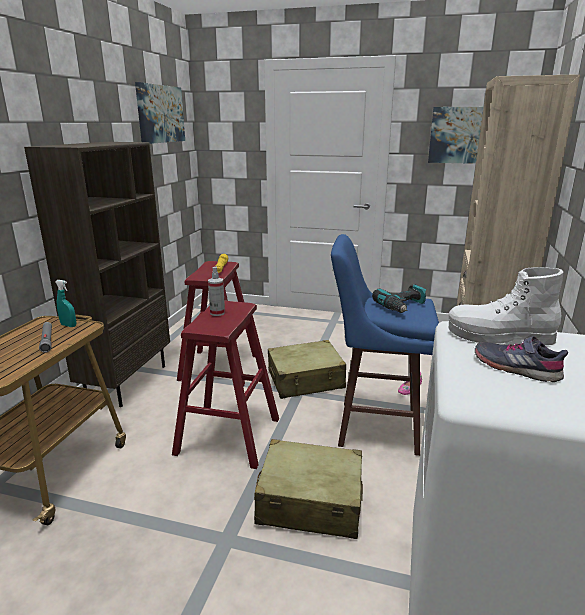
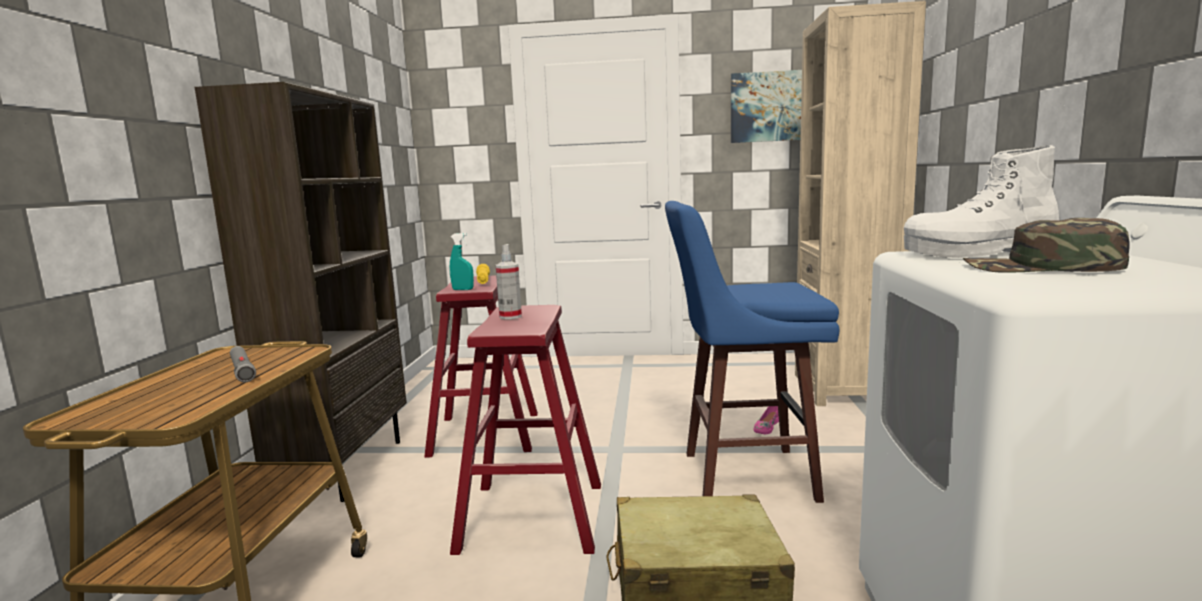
camera: 10 degrees left, 10 degrees down
turquoise spray bottle [55,280,76,327] -> turquoise spray bottle moved to [450,233,474,290]
picture [135,82,185,144] -> none
beige suitcase [268,340,346,399] -> none
power drill [372,284,426,313] -> none
grey shoe [475,336,568,382] -> green cap [963,218,1130,273]

